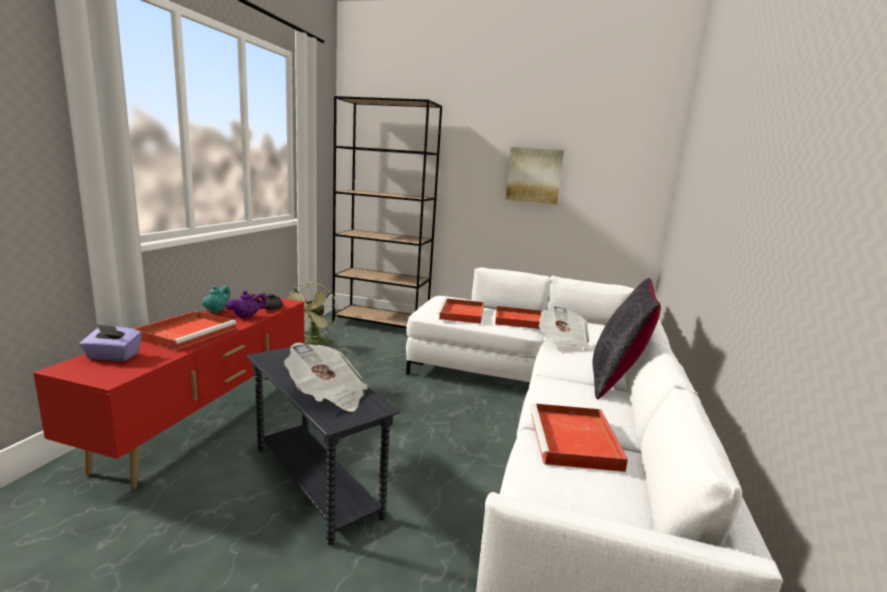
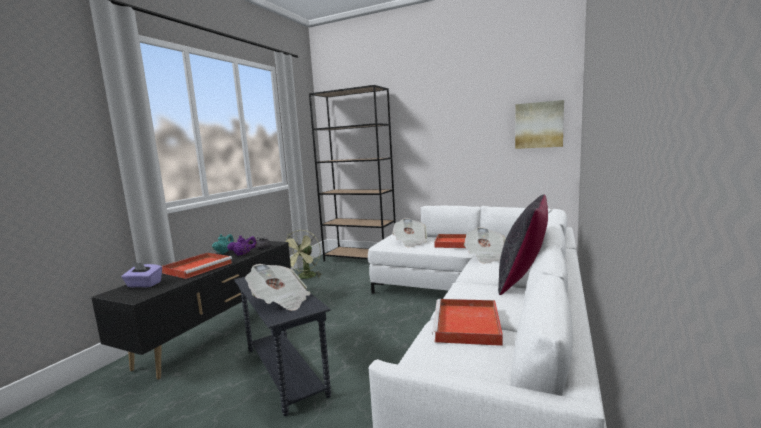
camera: 10 degrees right, 5 degrees down
red tv stand [33,294,305,489] -> black tv stand [91,241,291,380]
red tray [438,298,484,324] -> newspaper [392,218,427,247]
picture [506,147,564,204] -> picture moved to [515,100,564,149]

